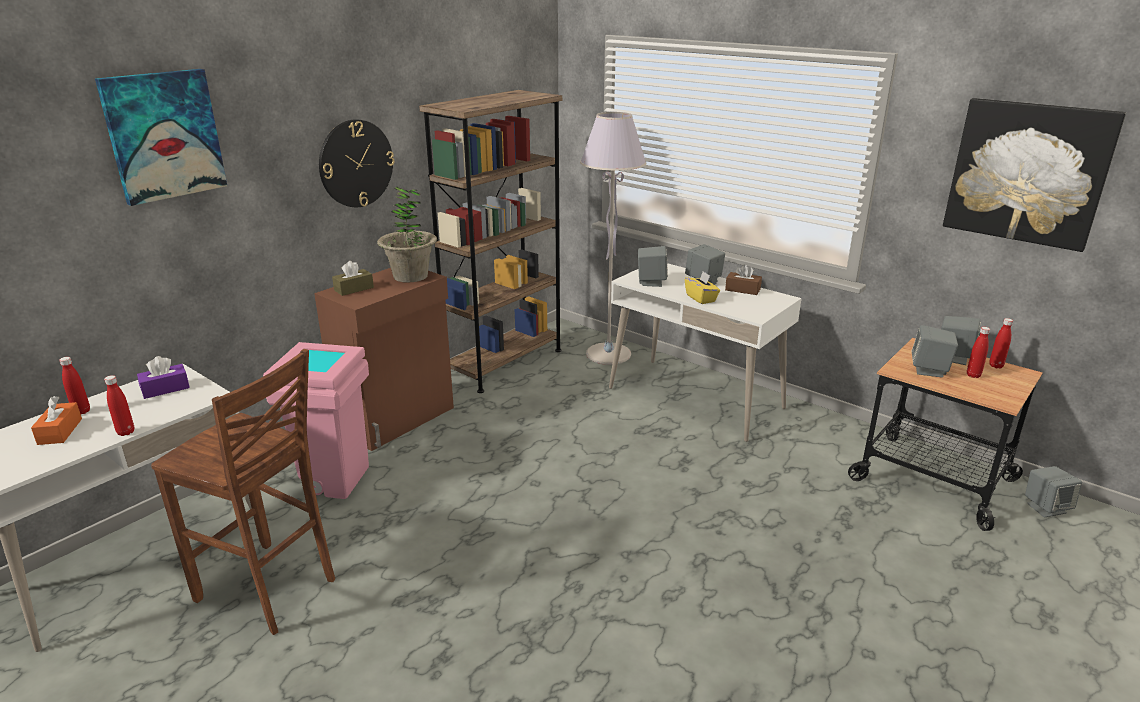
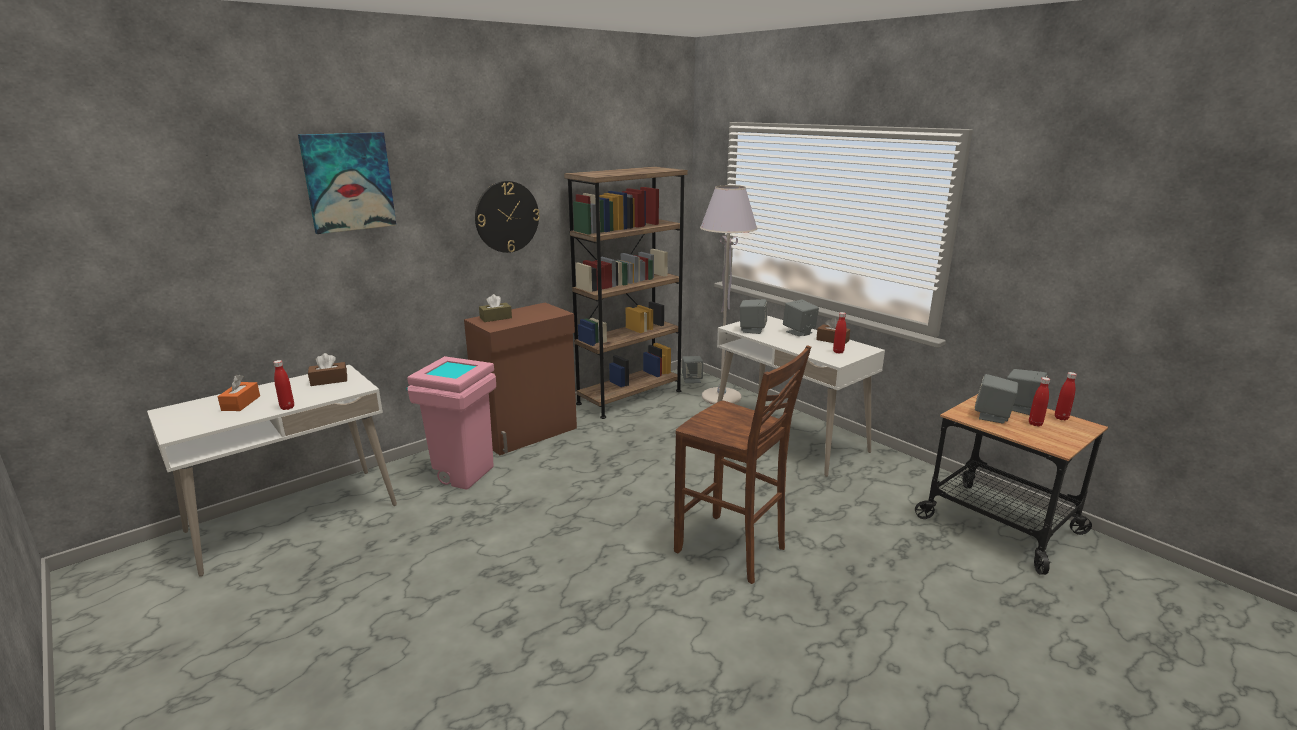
camera: 10 degrees right, 5 degrees down
red bottle [59,357,90,414] -> red bottle moved to [833,312,846,354]
purple tissue box [137,356,190,399] -> brown tissue box [308,353,347,386]
brown stool [151,349,335,635] -> brown stool moved to [674,345,811,584]
potted plant [377,187,437,283] -> none
yellow tissue box [685,271,720,304] -> none
picture [943,98,1126,252] -> none
grey speaker [1025,466,1082,517] -> grey speaker moved to [682,356,703,383]

